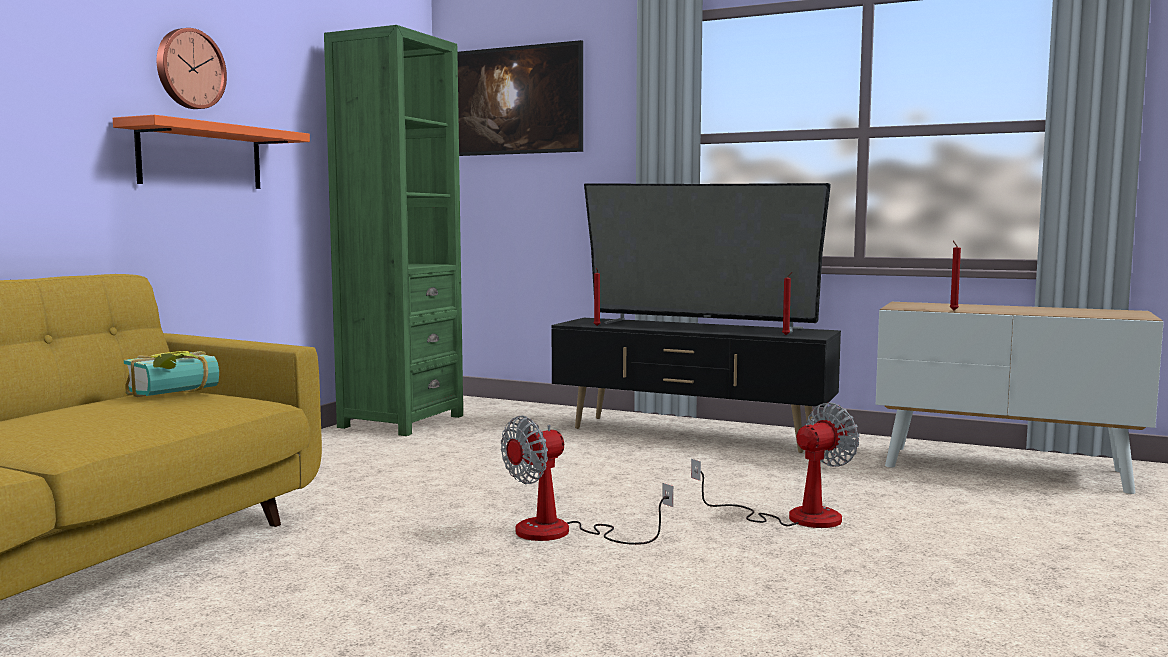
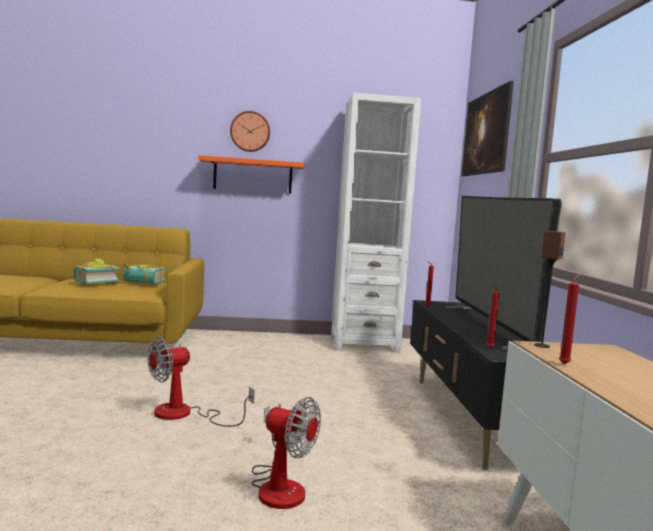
camera: 60 degrees right, 0 degrees up
green bookcase [324,25,463,436] -> white bookcase [331,93,421,353]
fan [501,415,673,545] -> fan turned 60 degrees counterclockwise [147,337,255,427]
none -> book [74,258,119,285]
none -> speaker [534,231,565,348]

